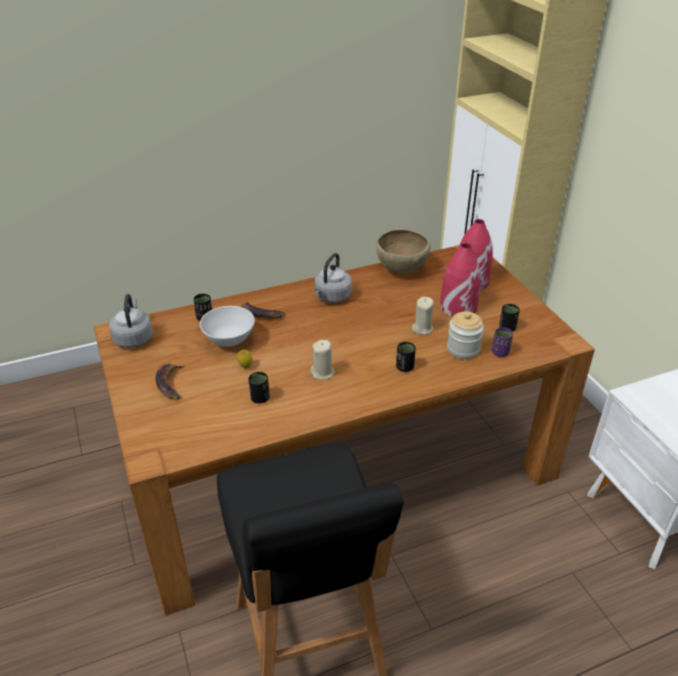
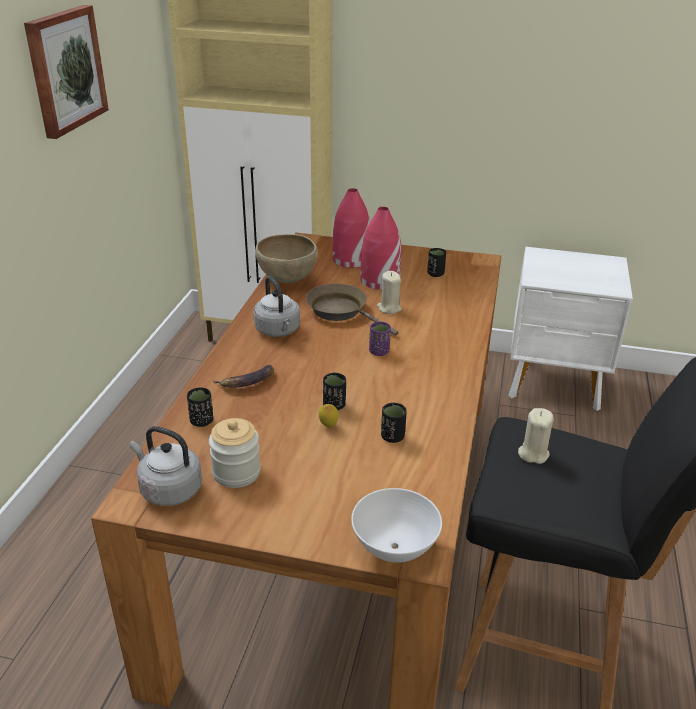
camera: 55 degrees left, 5 degrees down
banana [155,364,185,400] -> none
white bowl [200,306,255,347] -> white bowl moved to [351,488,442,563]
beige candle [311,340,335,380] -> beige candle moved to [518,408,553,464]
black cup [396,342,416,372] -> black cup moved to [323,372,346,410]
jar [447,311,484,359] -> jar moved to [209,418,261,488]
purple cup [492,327,513,357] -> purple cup moved to [369,322,391,356]
none -> picture [24,5,109,139]
none -> brown frying pan [306,284,398,336]

